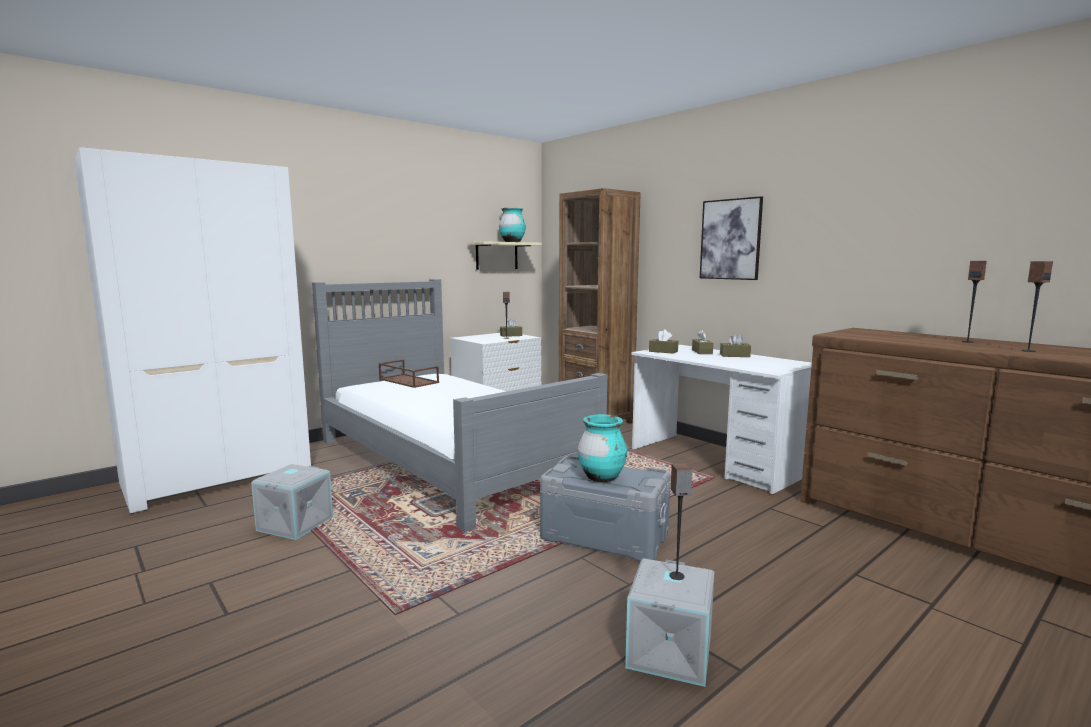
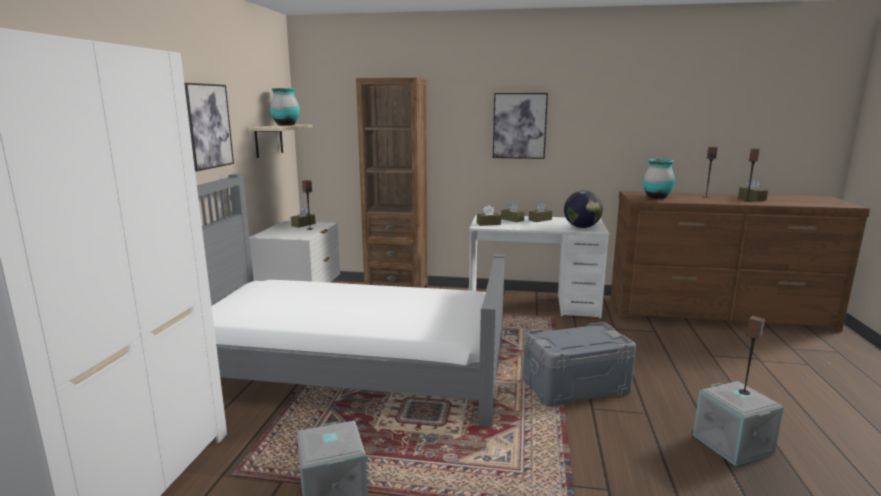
camera: 40 degrees left, 5 degrees up
brown tray [378,360,439,388] -> none
turquoise vase [578,414,627,482] -> turquoise vase moved to [643,159,675,199]
none -> picture [184,83,234,171]
none -> globe [564,191,603,228]
none -> brown tissue box [738,179,768,201]

